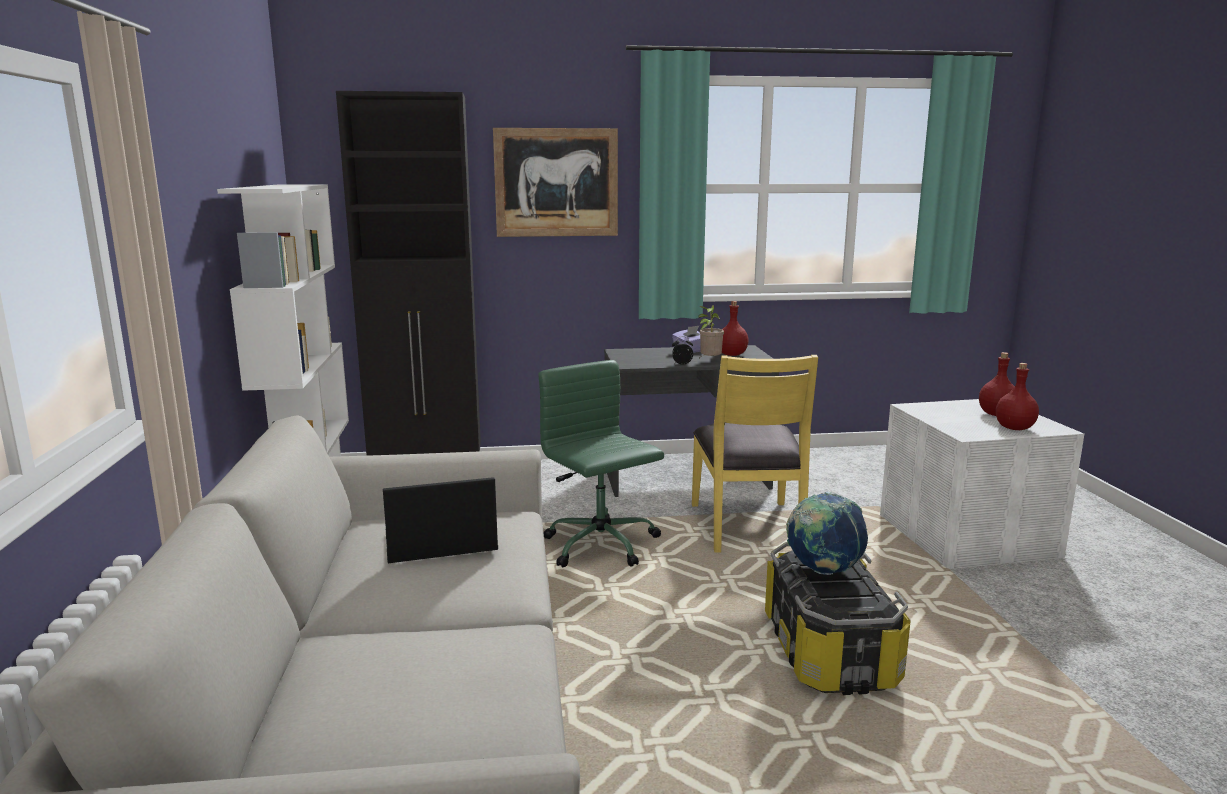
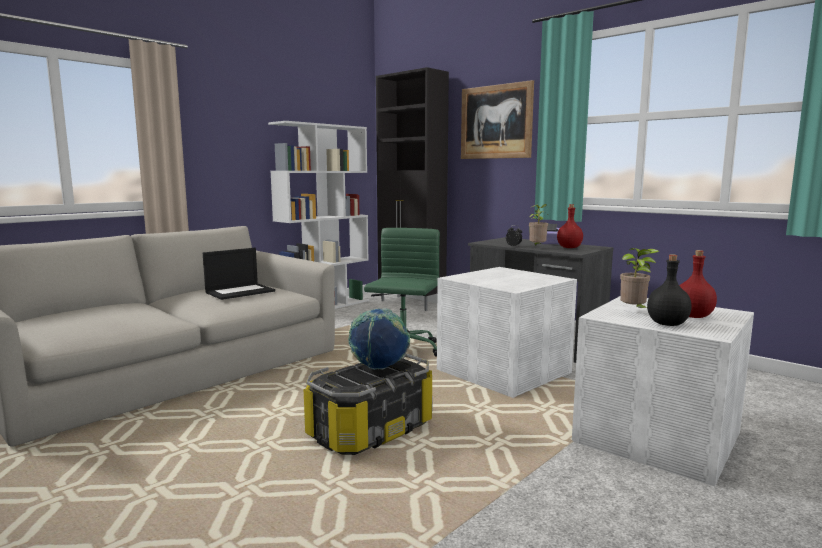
camera: 50 degrees right, 5 degrees down
laptop [383,477,498,563] -> laptop turned 105 degrees clockwise [203,248,275,300]
yellow chair [692,355,818,552] -> white storage box [437,267,577,398]
red bottle [996,363,1039,430] -> black bottle [647,254,692,326]
none -> potted plant [620,248,660,308]

